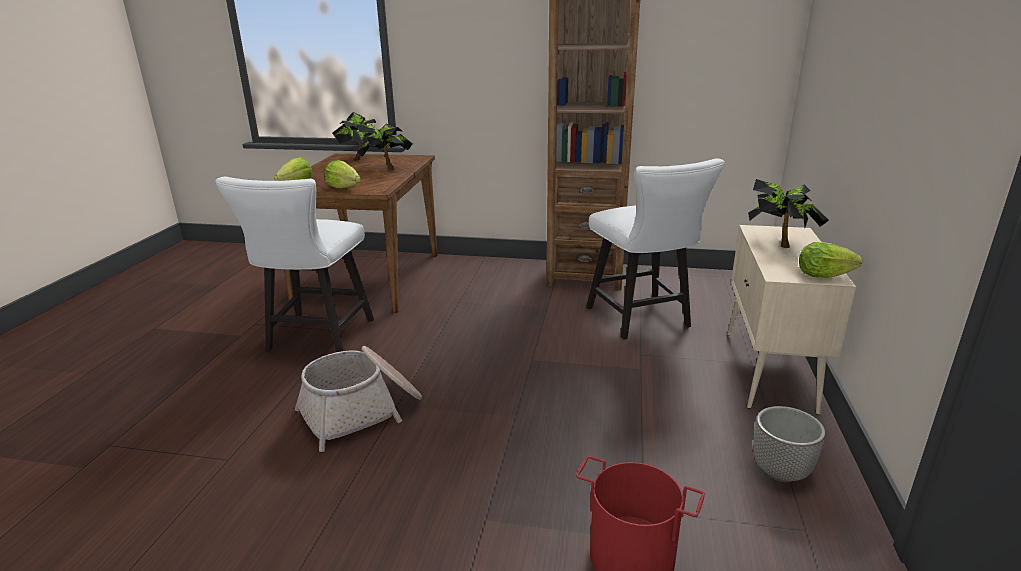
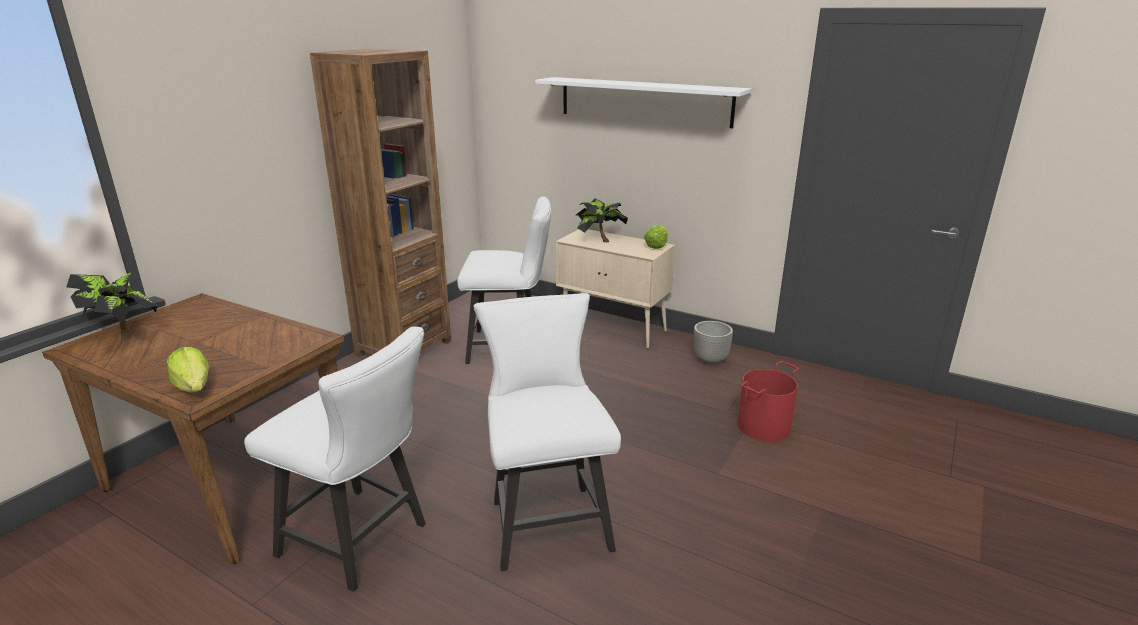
camera: 70 degrees left, 0 degrees up
basket [295,346,422,452] -> white chair [474,293,621,571]
lettuce [325,160,361,189] -> none
potted plant [357,124,413,170] -> none
none -> white shelf [535,77,752,128]

